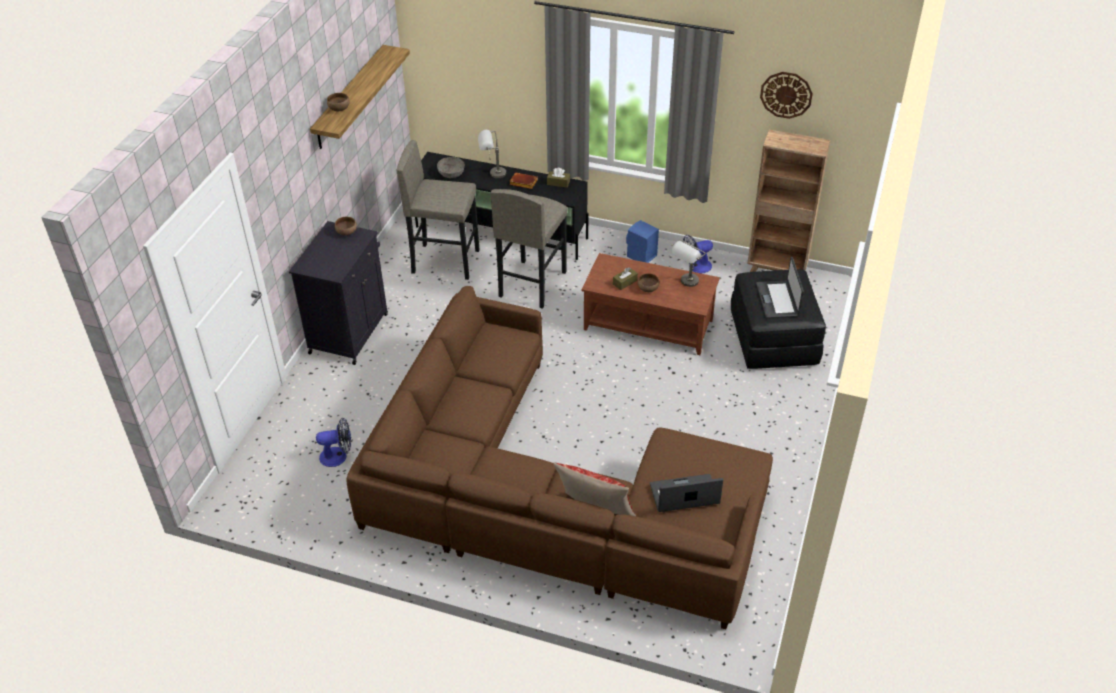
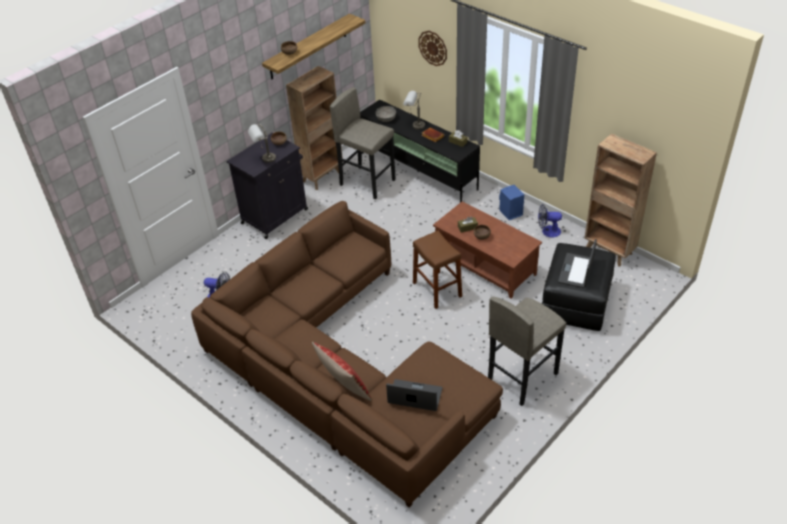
camera: 25 degrees right, 0 degrees up
grey stool [490,189,567,309] -> grey stool moved to [488,296,566,406]
grey table lamp [671,240,706,287] -> grey table lamp moved to [248,124,276,163]
wall clock [760,72,813,119] -> wall clock moved to [418,31,447,66]
none -> brown bookcase [286,66,343,190]
none -> brown stool [413,231,462,309]

